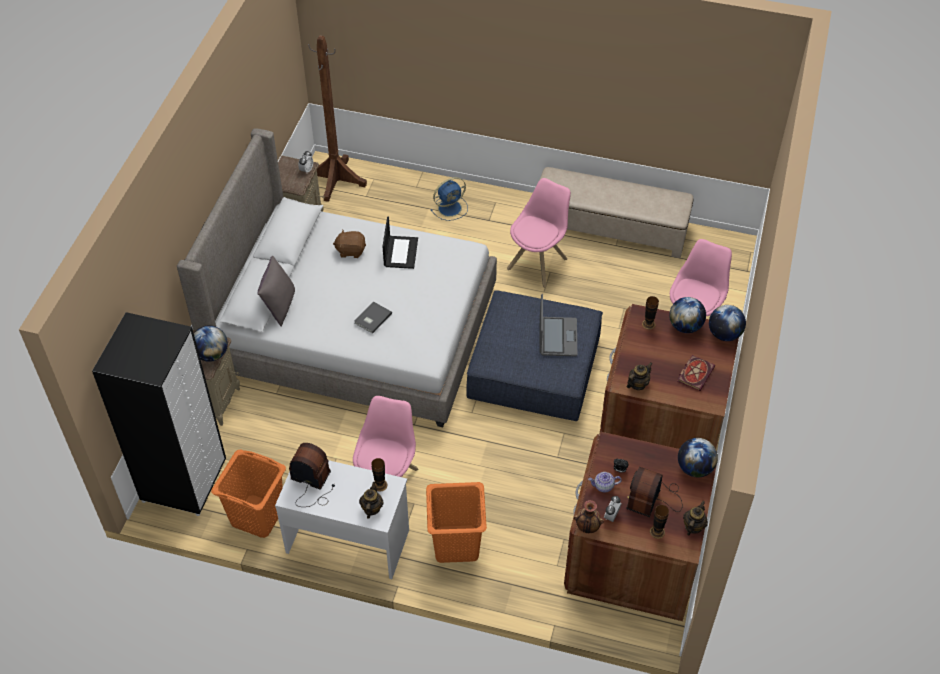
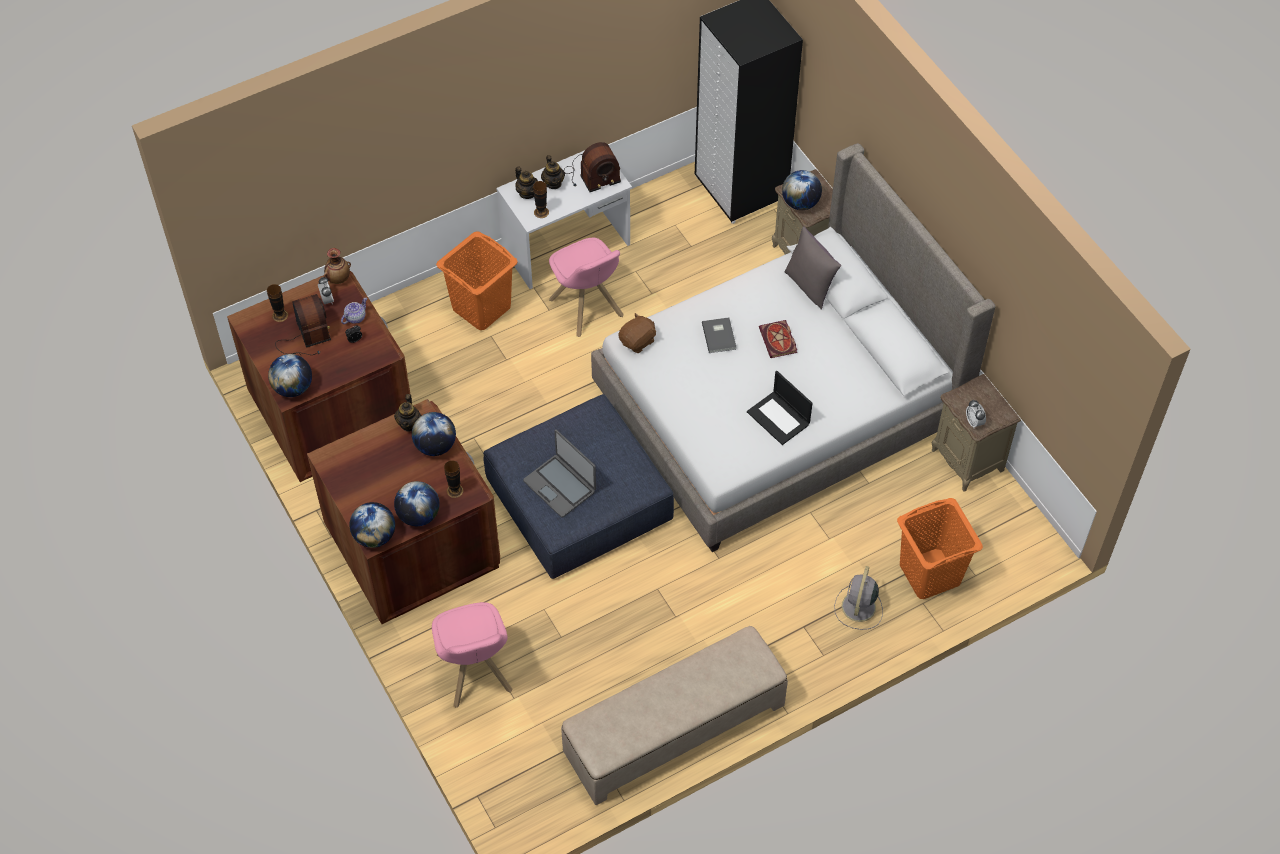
camera: 135 degrees right, 5 degrees up
orange laundry basket [211,450,286,538] -> orange laundry basket moved to [897,498,983,599]
brown clothes rack [308,35,367,202] -> none
brown plush toy [333,229,366,258] -> brown plush toy moved to [618,313,656,353]
blue fan [431,177,468,221] -> grey fan [834,566,883,630]
pink chair [507,178,571,288] -> none
book [678,355,715,391] -> book moved to [759,320,797,358]
teapot [683,501,708,536] -> teapot moved to [541,155,565,189]
none -> globe [412,412,456,456]

